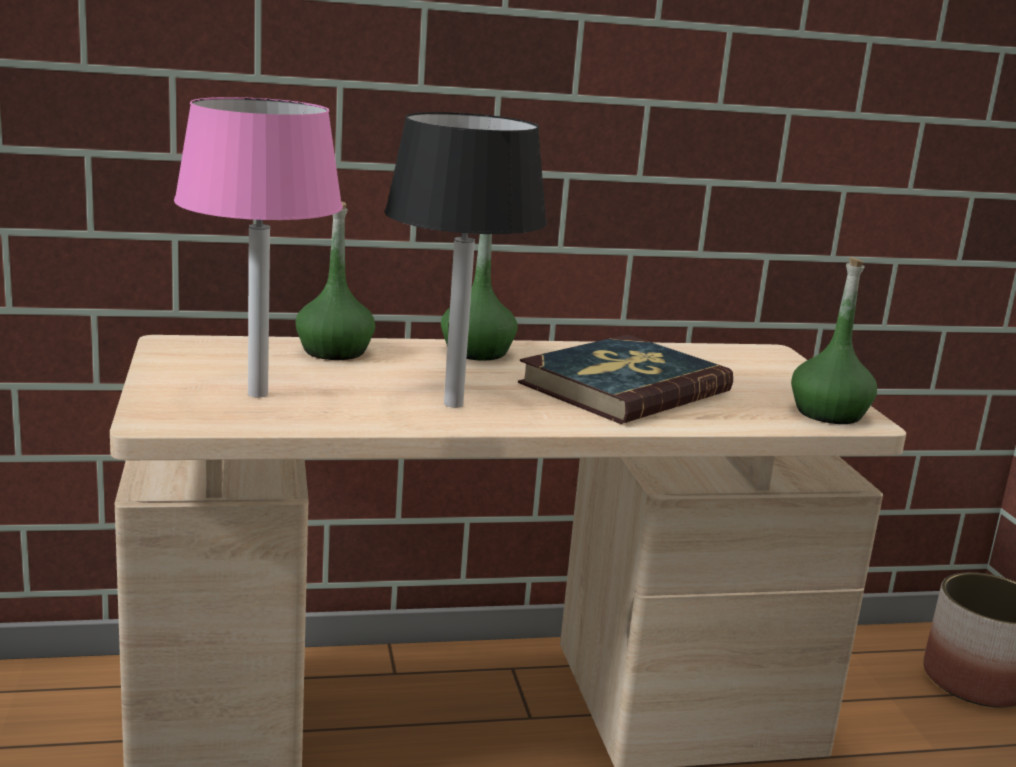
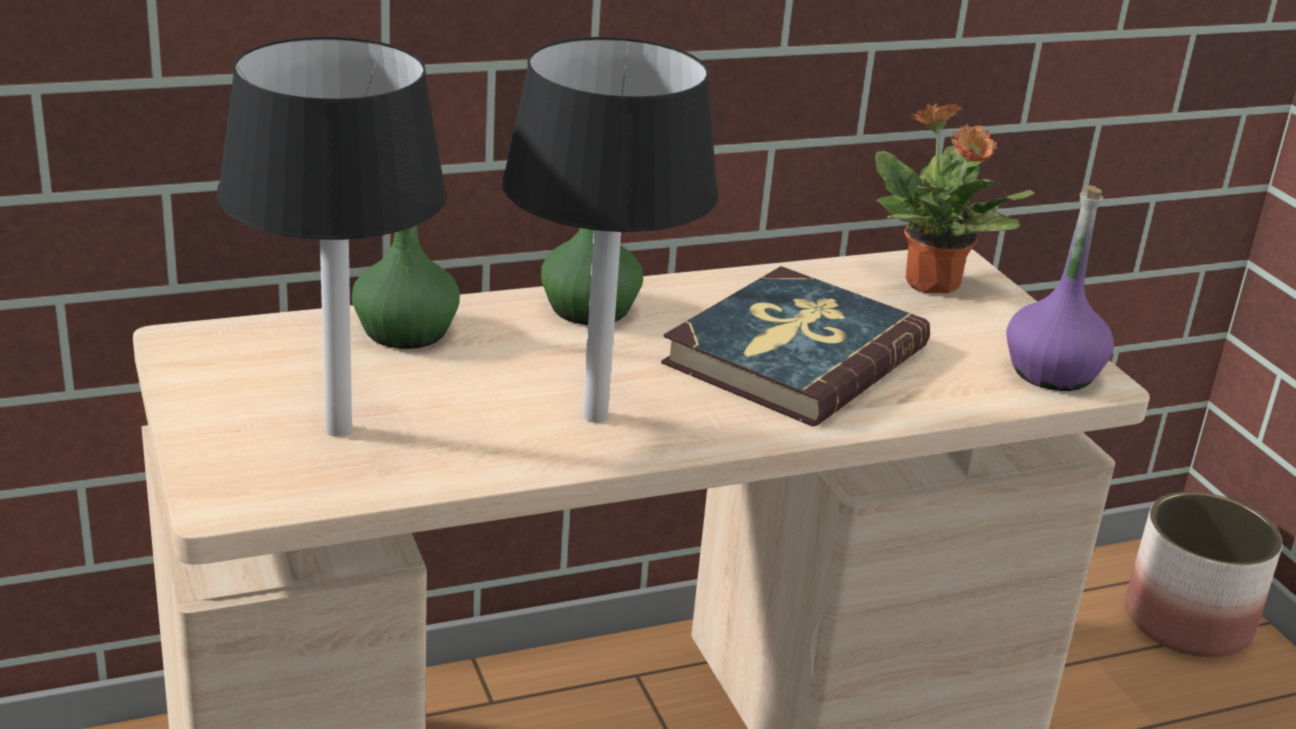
camera: 10 degrees left, 10 degrees up
pink table lamp [174,97,343,397] -> black table lamp [217,36,447,437]
green bottle [791,257,877,424] -> purple bottle [1006,185,1114,391]
none -> potted plant [875,103,1035,293]

